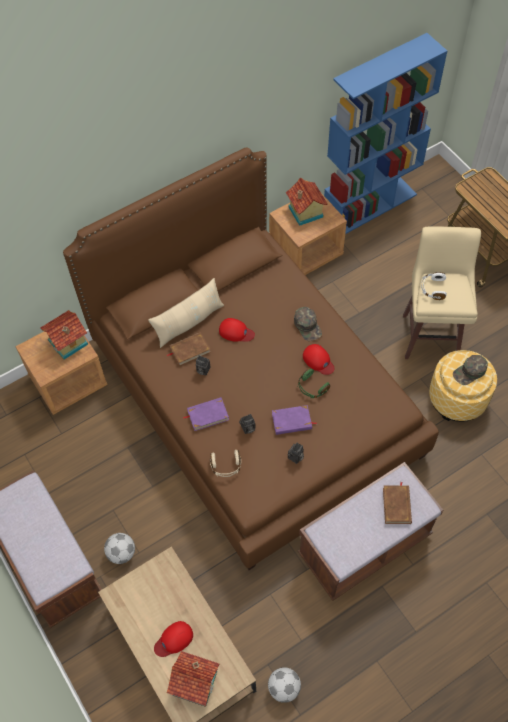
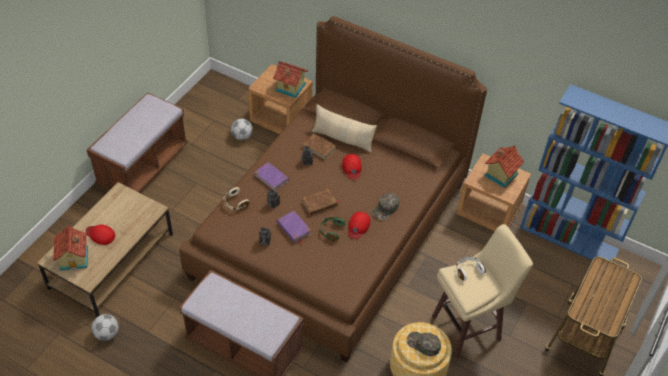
camera: 60 degrees right, 10 degrees down
football [104,533,135,564] -> football moved to [231,119,253,140]
brown book [383,482,412,524] -> brown book moved to [302,189,340,215]

